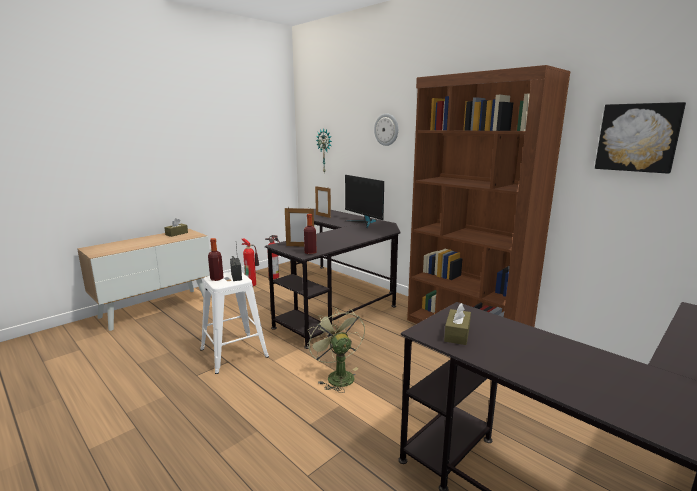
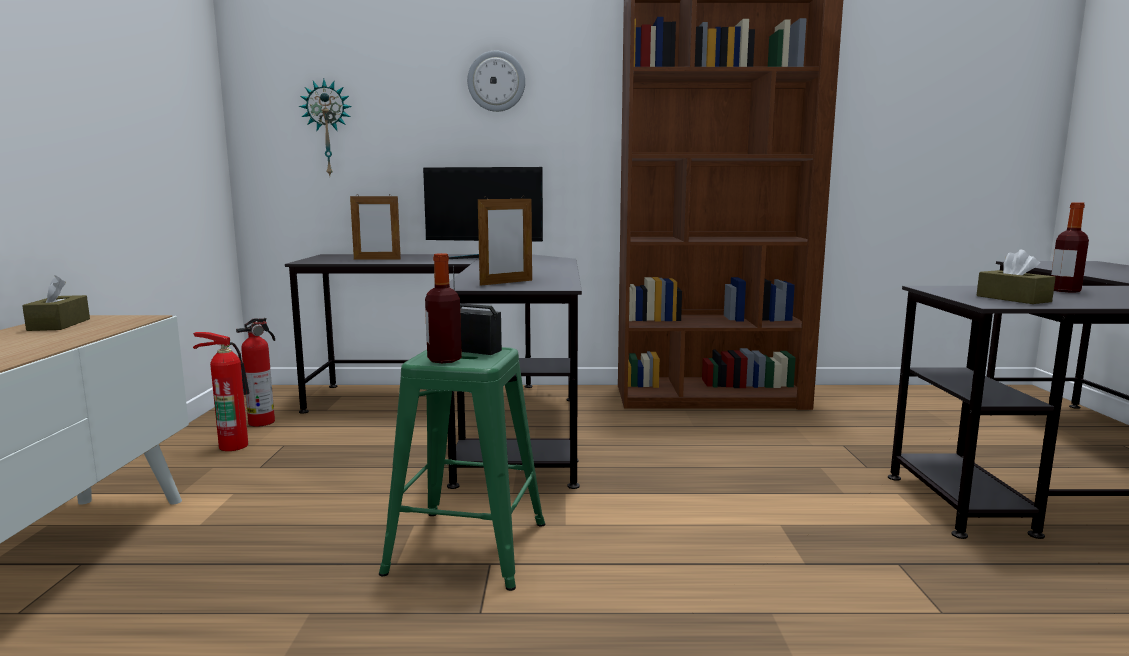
camera: 45 degrees left, 5 degrees down
white stool [200,272,269,374] -> green stool [379,347,545,591]
bottle [304,214,317,254] -> bottle moved to [1051,202,1089,293]
green fan [307,308,365,393] -> none
picture [595,102,686,174] -> none

